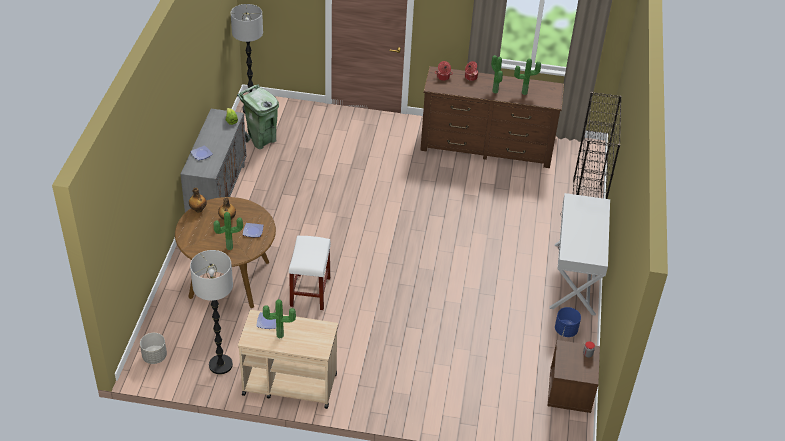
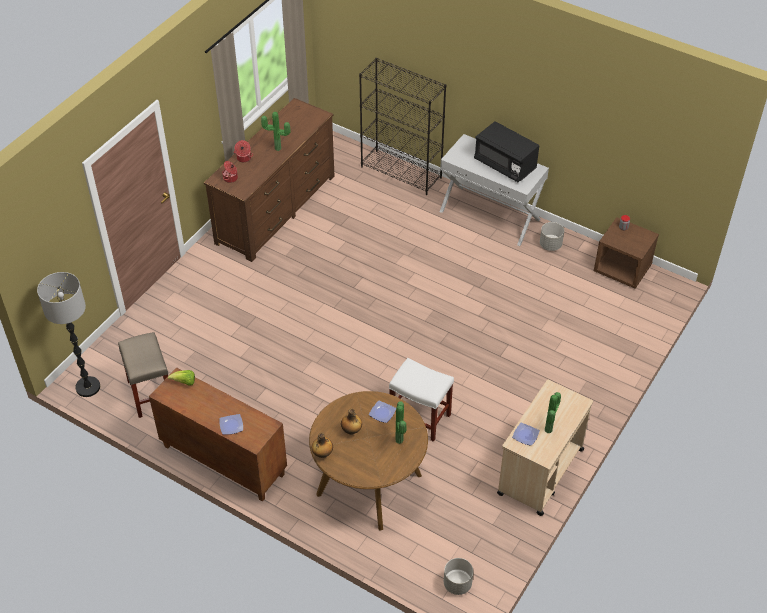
camera: 65 degrees left, 5 degrees up
grey cabinet [180,109,247,212] -> brown cabinet [149,367,287,502]
floor lamp [190,250,233,375] -> none
green trash can [237,84,279,149] -> beige stool [118,332,169,418]
potted plant [514,58,541,95] -> none
blue planter [555,307,581,337] -> grey planter [540,222,564,251]
none -> black microwave [474,121,539,182]

